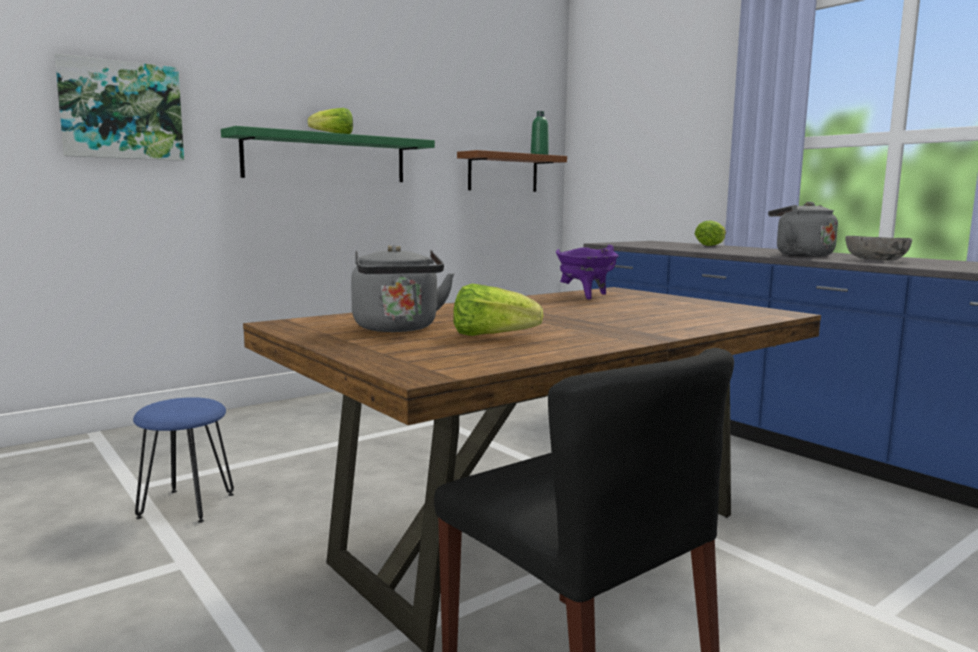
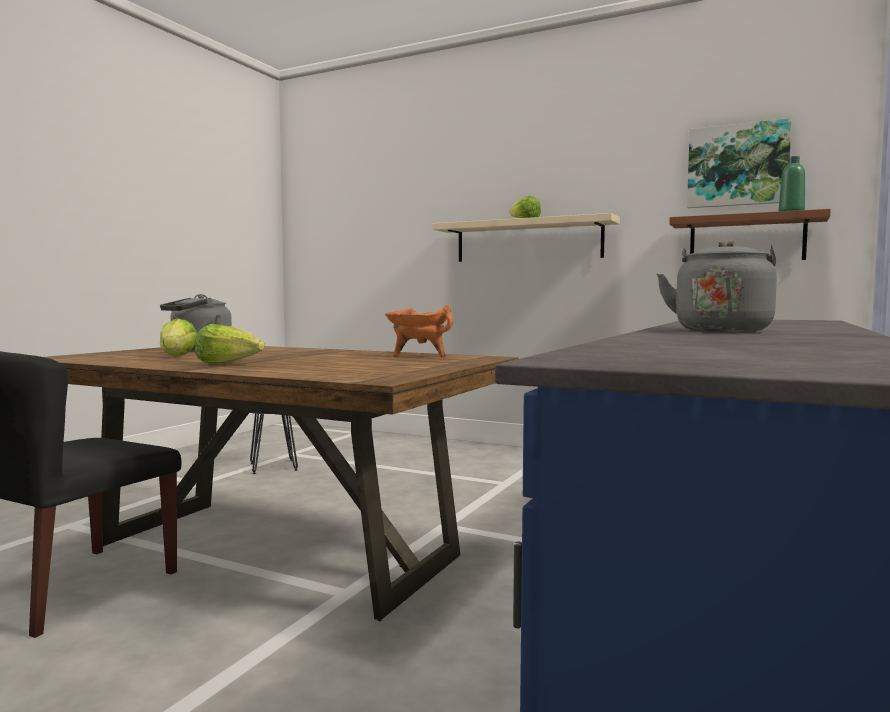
camera: 65 degrees right, 5 degrees down
picture [55,53,184,161] -> picture moved to [687,118,792,208]
green shelf [221,126,435,182] -> beige shelf [433,213,620,262]
purple cooking pot [556,245,619,300] -> orange cooking pot [385,305,453,358]
lettuce [694,220,726,246] -> lettuce moved to [195,324,264,364]
grey bowl [845,236,912,261] -> none

